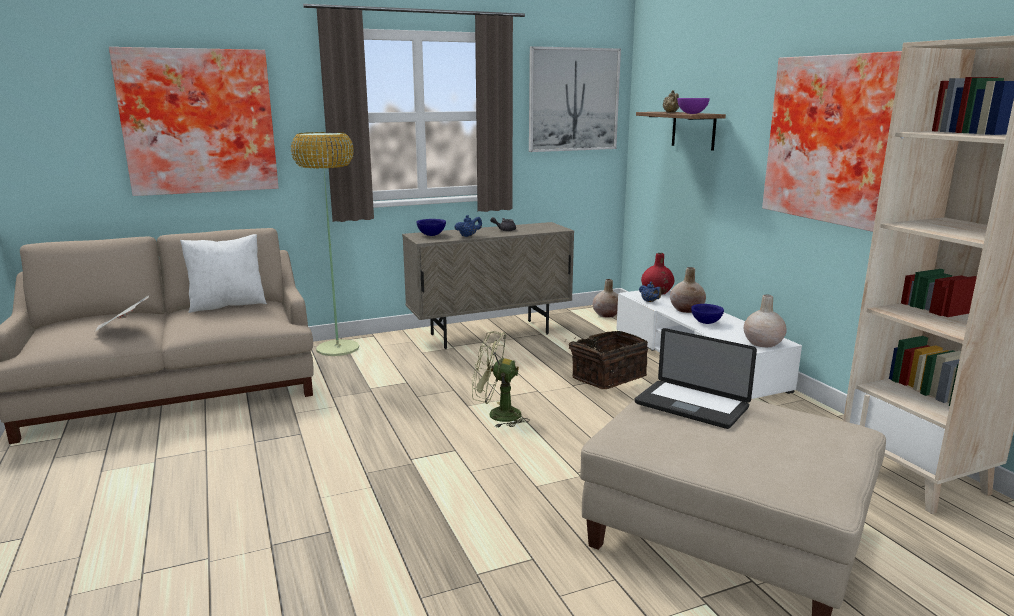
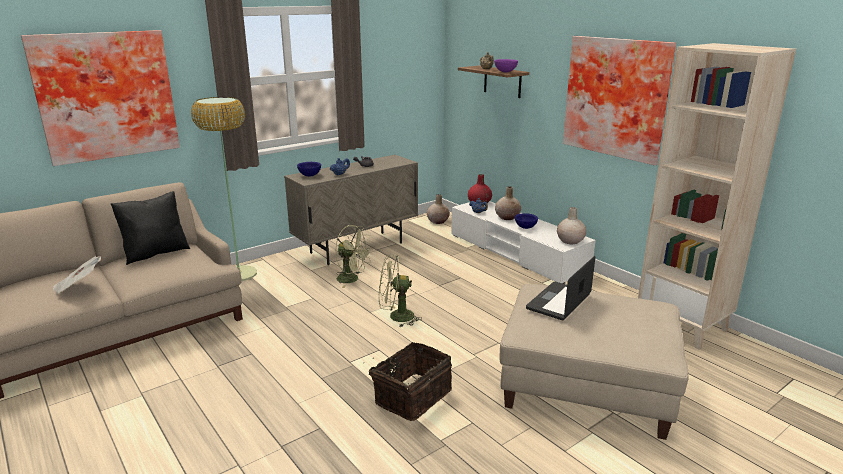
camera: 15 degrees left, 5 degrees up
white pillow [180,234,267,313] -> black pillow [111,191,190,265]
picture [529,46,621,152] -> none
basket [565,331,648,389] -> basket moved to [364,342,452,421]
laptop [635,328,757,429] -> laptop turned 105 degrees clockwise [526,256,595,320]
none -> green fan [336,225,373,288]

